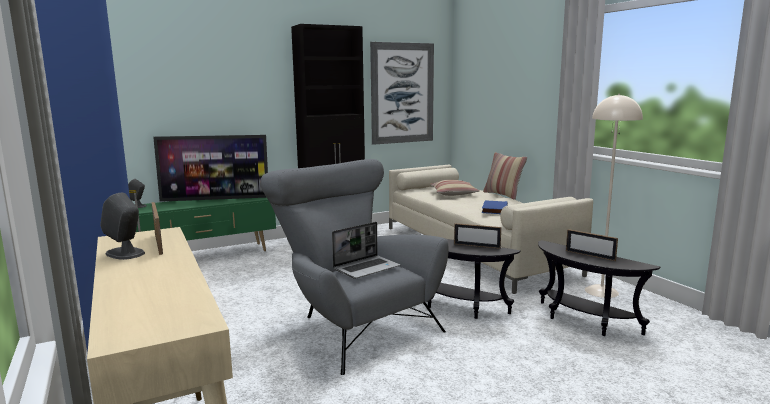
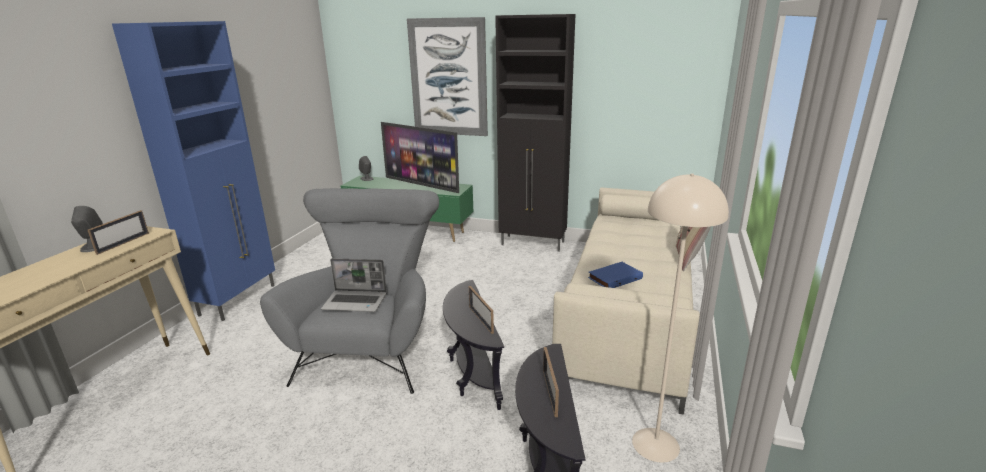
camera: 45 degrees right, 10 degrees up
picture [370,42,434,145] -> picture moved to [407,17,488,136]
pillow [430,180,480,196] -> none

